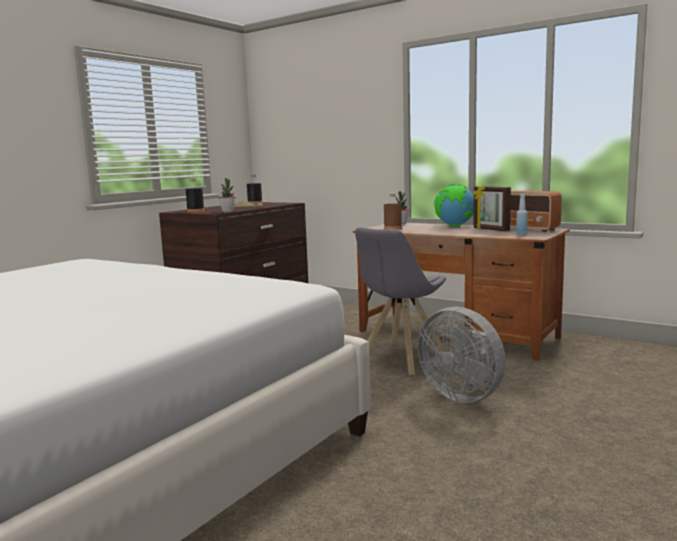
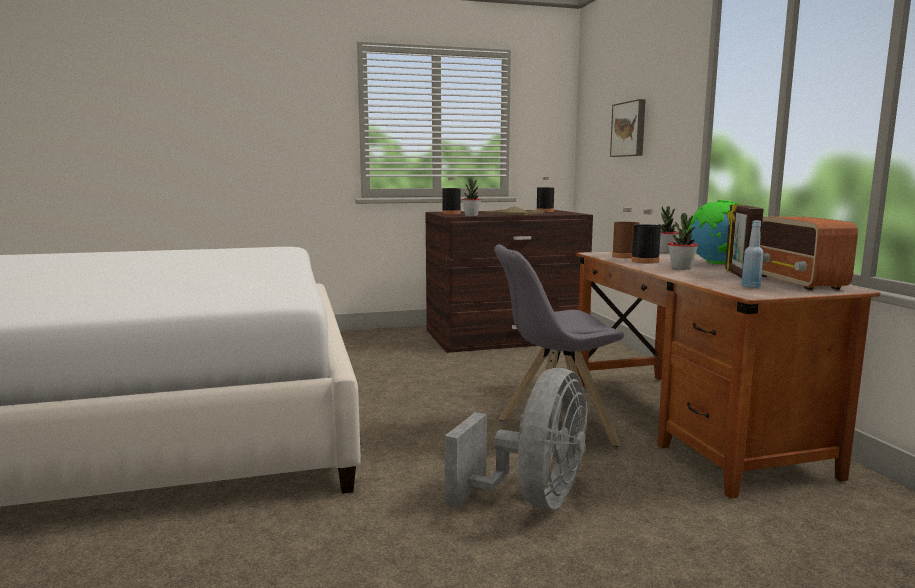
camera: 40 degrees right, 0 degrees up
grey fan [418,307,506,403] -> grey fan turned 150 degrees counterclockwise [445,368,587,510]
none -> picture [610,99,646,157]
none -> black bottle [631,210,661,263]
none -> potted plant [668,213,698,270]

